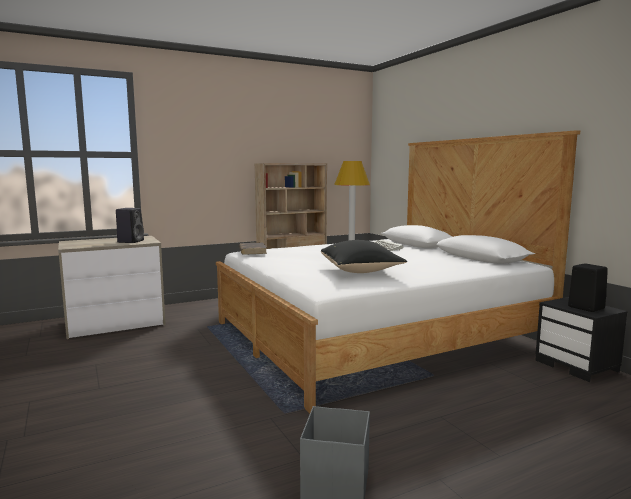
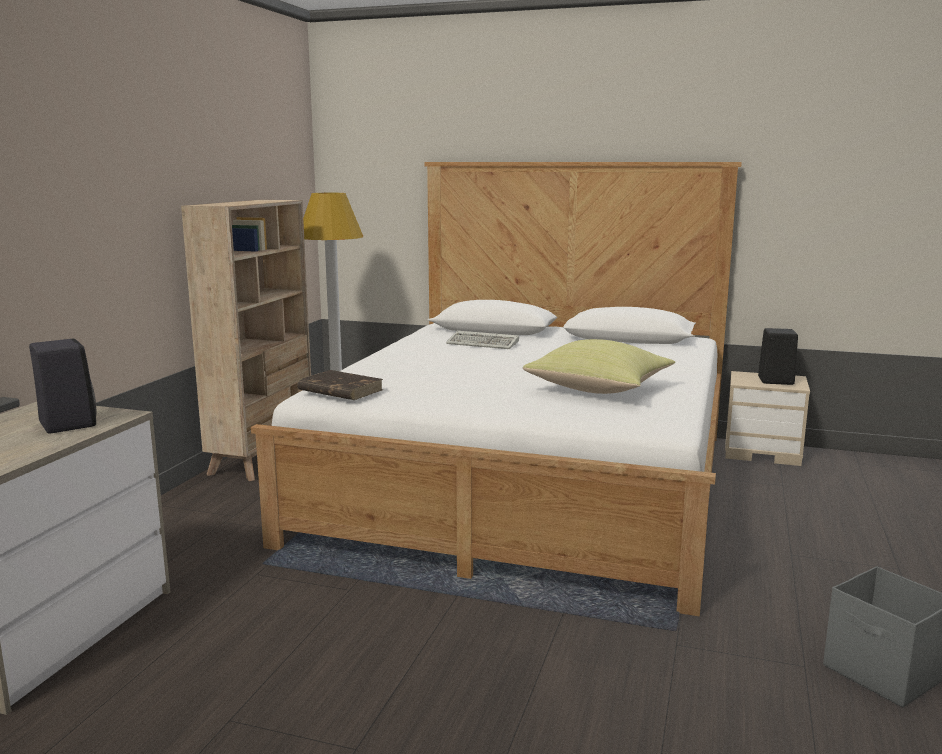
camera: 45 degrees left, 5 degrees up
black pillow [321,240,407,273] -> yellow pillow [523,339,675,394]
black nightstand [535,297,627,382] -> beige nightstand [725,371,810,466]

